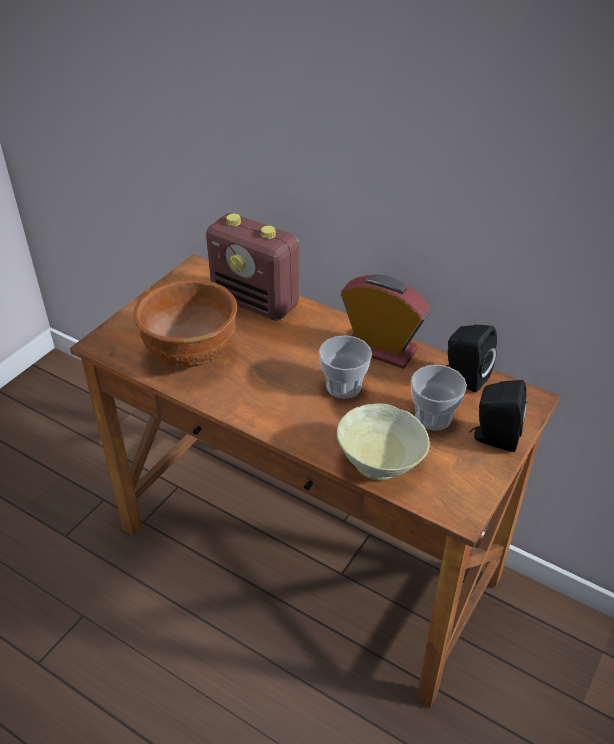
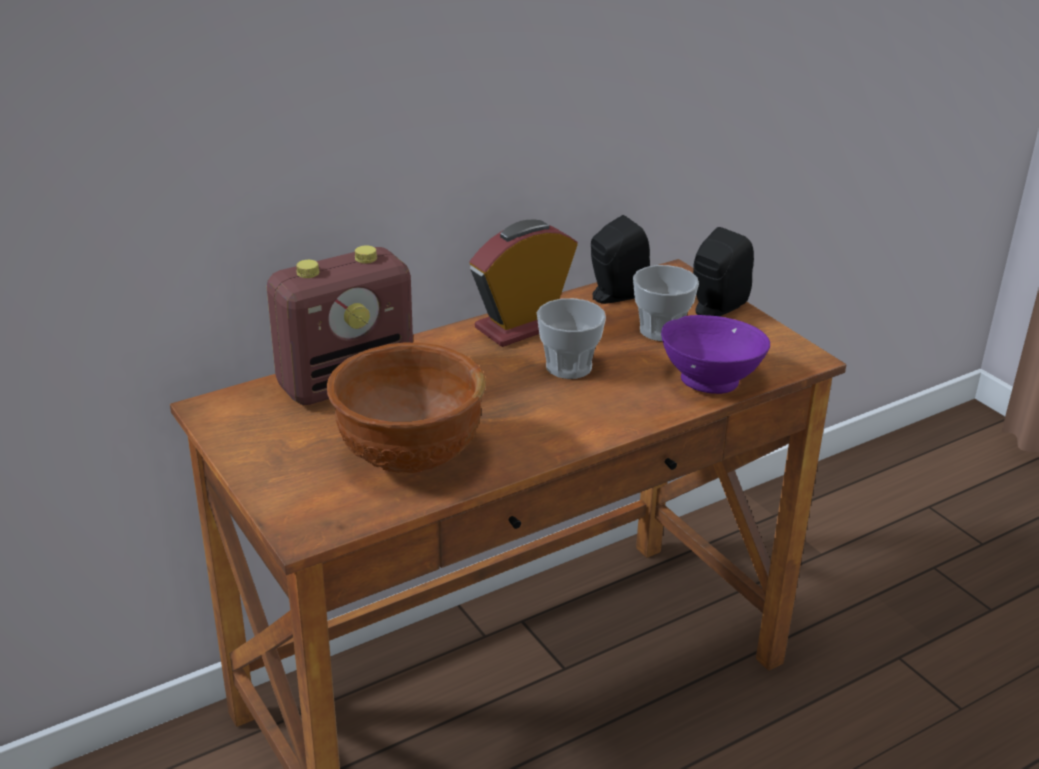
camera: 65 degrees left, 10 degrees down
beige bowl [337,403,430,480] -> purple bowl [661,315,770,394]

